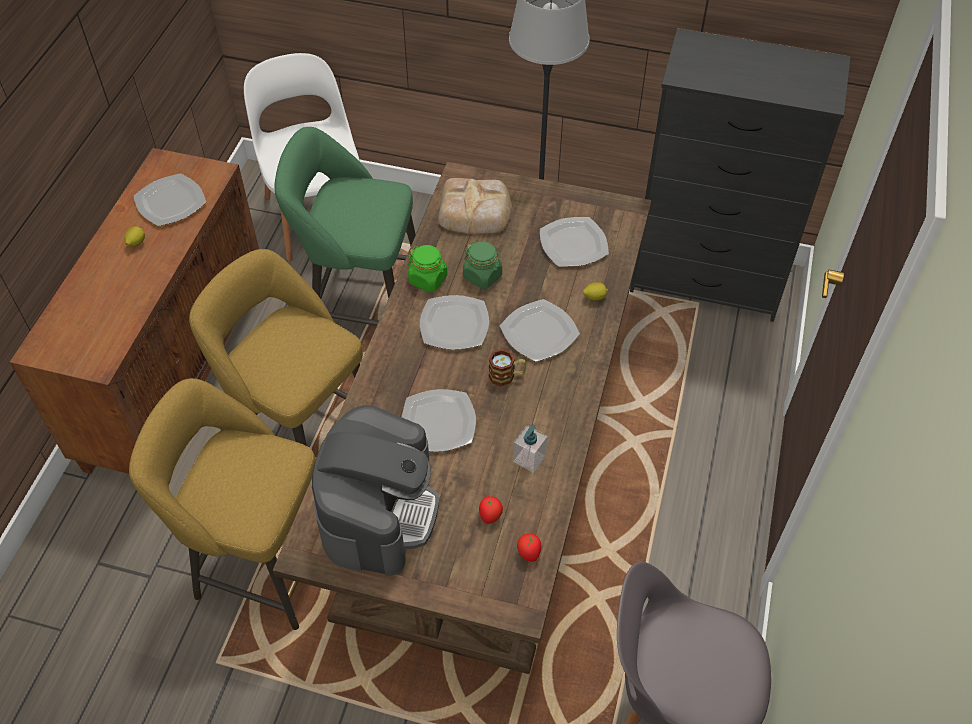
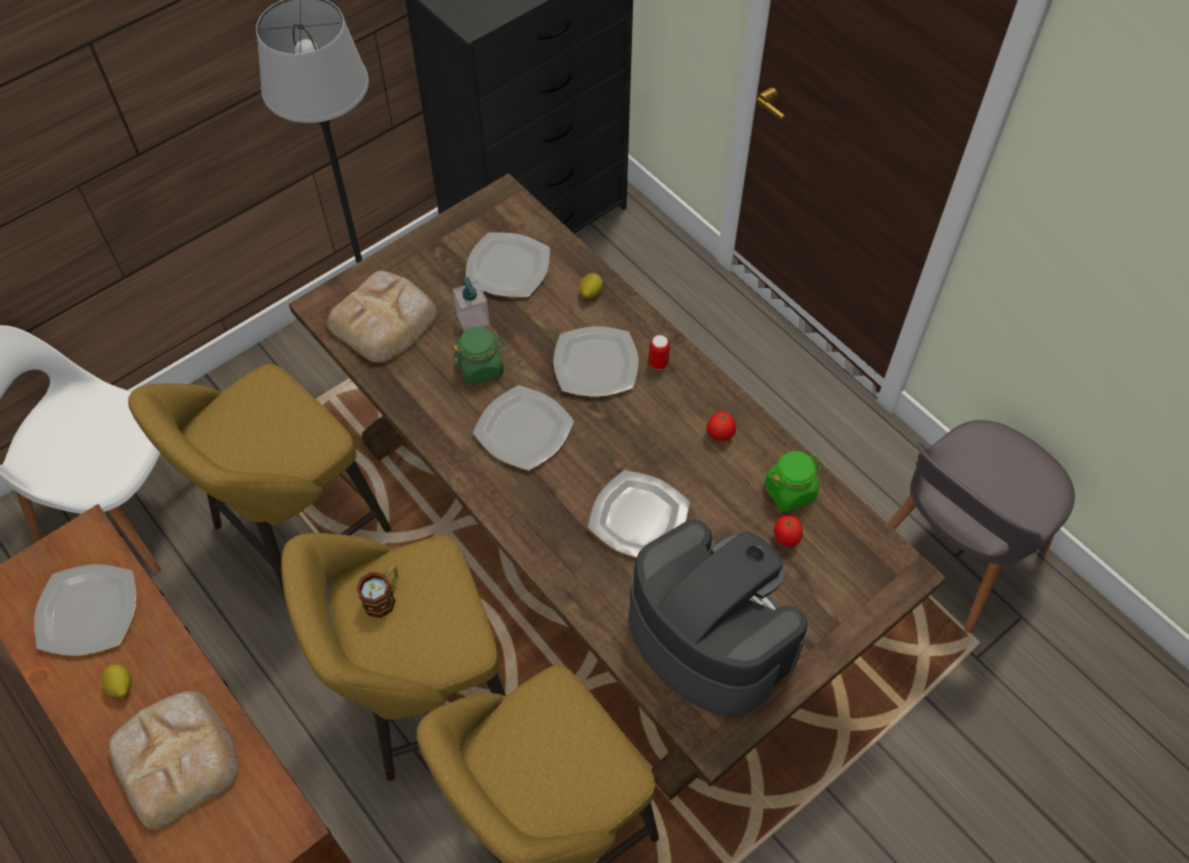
camera: 55 degrees left, 5 degrees up
green stool [275,127,416,326] -> yellow stool [128,364,391,593]
green jar [408,245,447,292] -> green jar moved to [764,451,823,512]
mug [489,348,527,387] -> mug moved to [356,565,399,618]
soap dispenser [513,425,548,473] -> soap dispenser moved to [453,277,490,332]
tomato [517,534,541,562] -> tomato moved to [706,411,736,441]
none -> bread [108,691,238,830]
none -> can [649,335,670,370]

